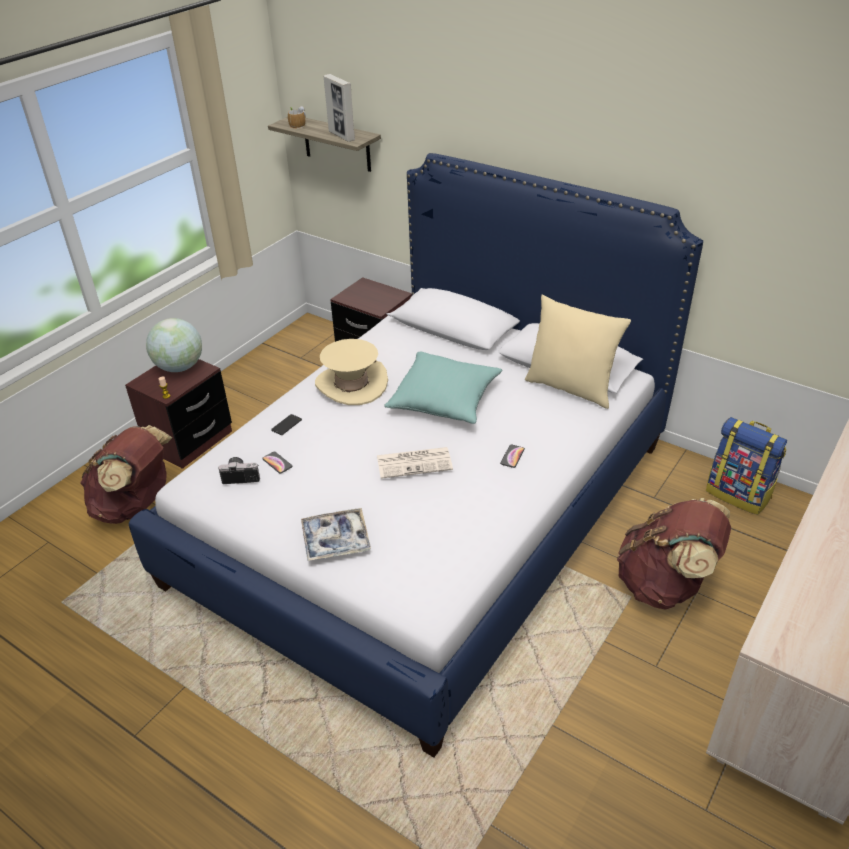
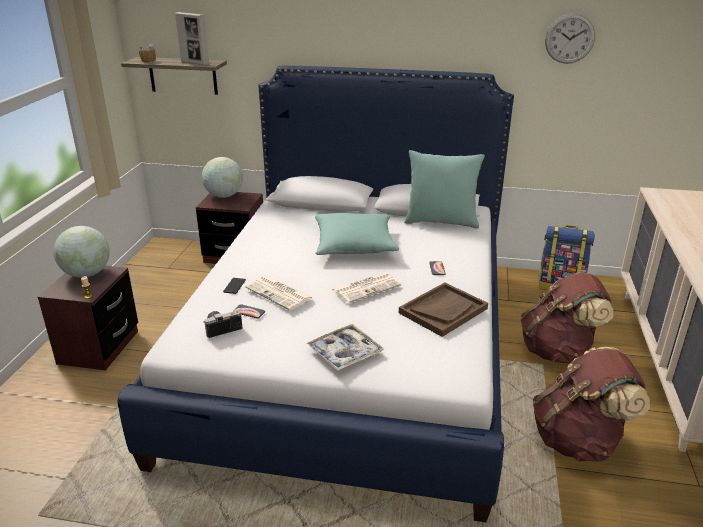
camera: 25 degrees left, 10 degrees down
brown backpack [80,425,172,524] -> brown backpack moved to [533,347,650,462]
beige hat [315,339,388,405] -> none
beige pillow [525,295,631,409] -> turquoise pillow [404,150,485,229]
none -> globe [202,157,243,198]
none -> newspaper [245,276,313,311]
none -> brown tray [399,282,488,337]
none -> wall clock [545,13,595,64]

